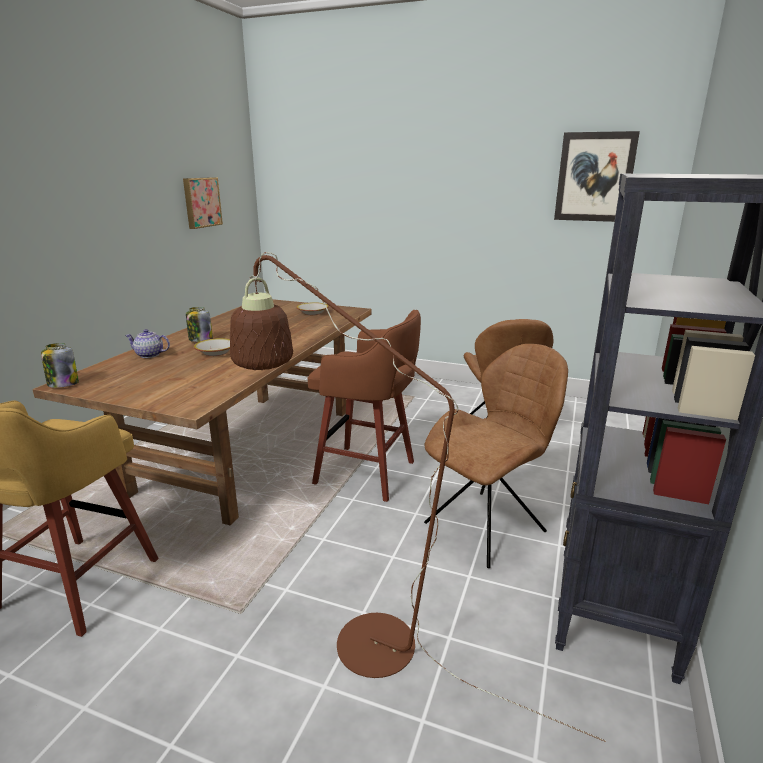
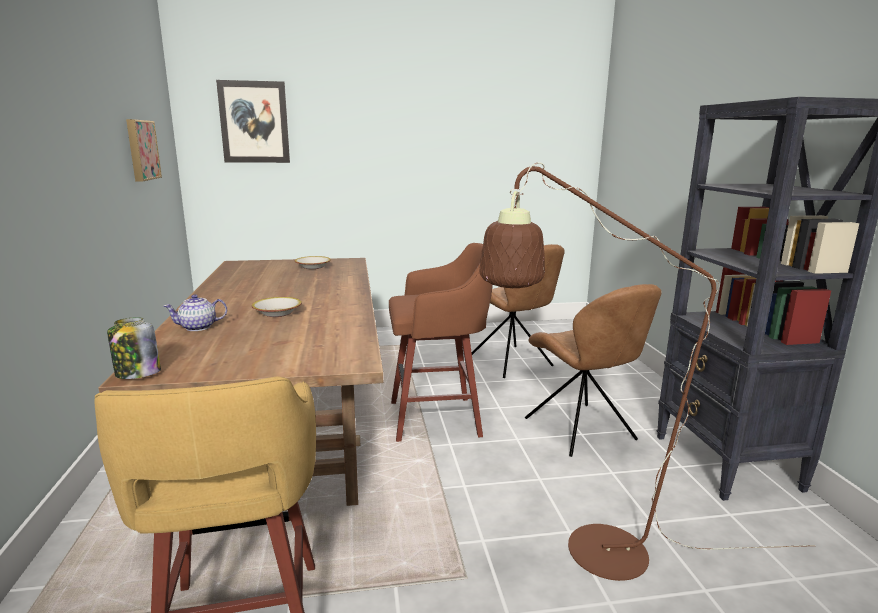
camera: 30 degrees left, 5 degrees down
jar [186,307,213,342] -> none
brown chair [424,344,568,568] -> brown chair turned 135 degrees clockwise [525,284,662,457]
picture [554,131,640,222] -> picture moved to [216,80,290,163]

